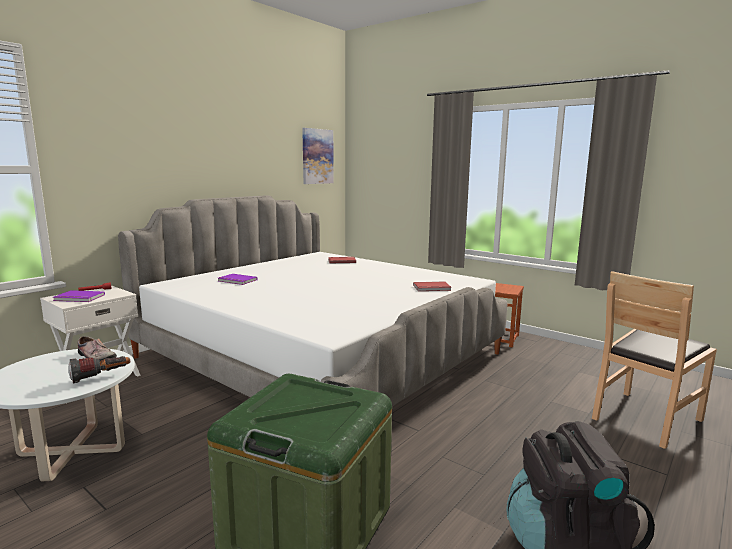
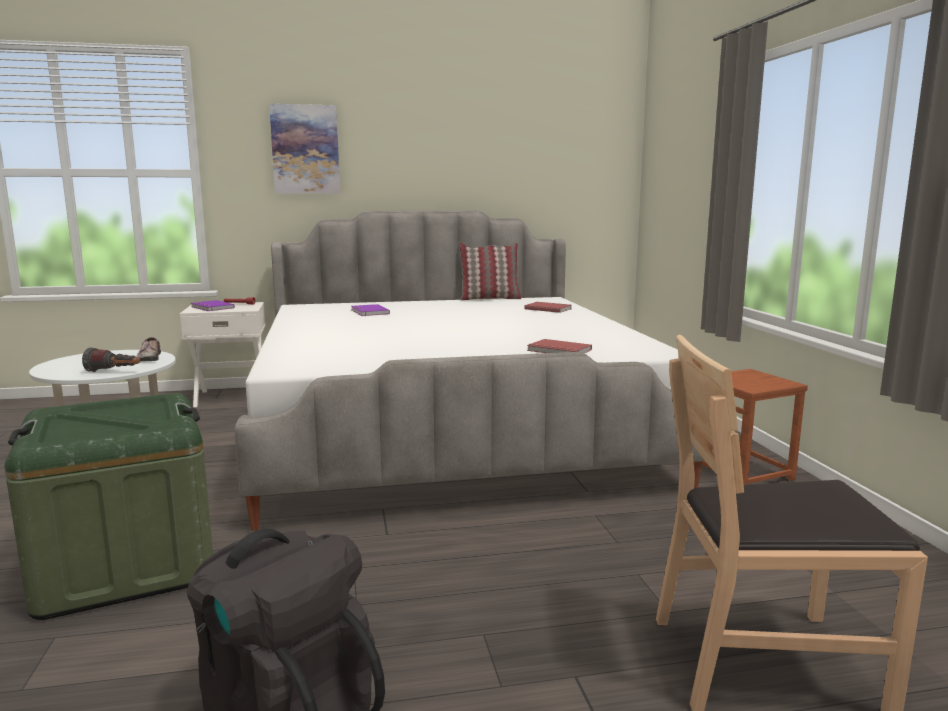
camera: 40 degrees right, 0 degrees up
picture [302,128,334,184] -> picture moved to [269,104,340,194]
none -> pillow [459,242,521,300]

